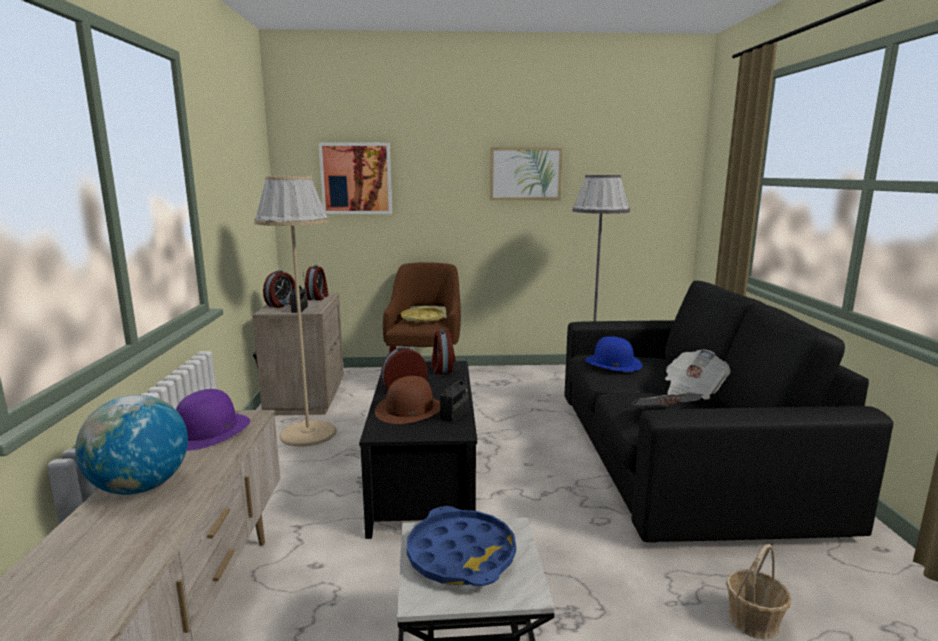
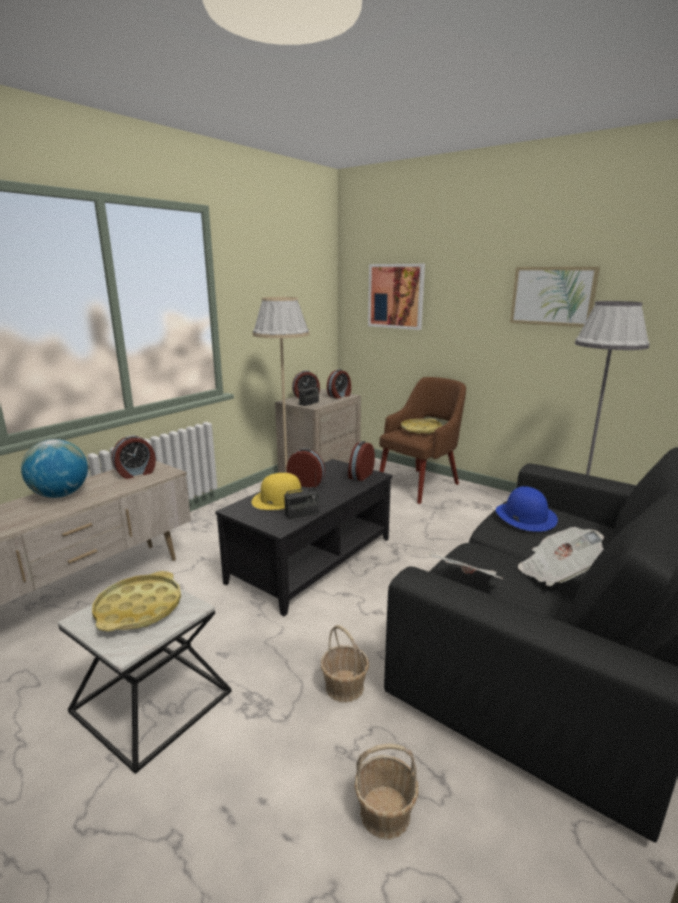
camera: 40 degrees right, 5 degrees up
purple hat [176,389,250,451] -> alarm clock [112,435,156,479]
brown hat [375,376,440,424] -> yellow hat [252,473,302,510]
blue tray [407,506,516,586] -> yellow tray [92,571,181,632]
none -> basket [321,625,369,703]

